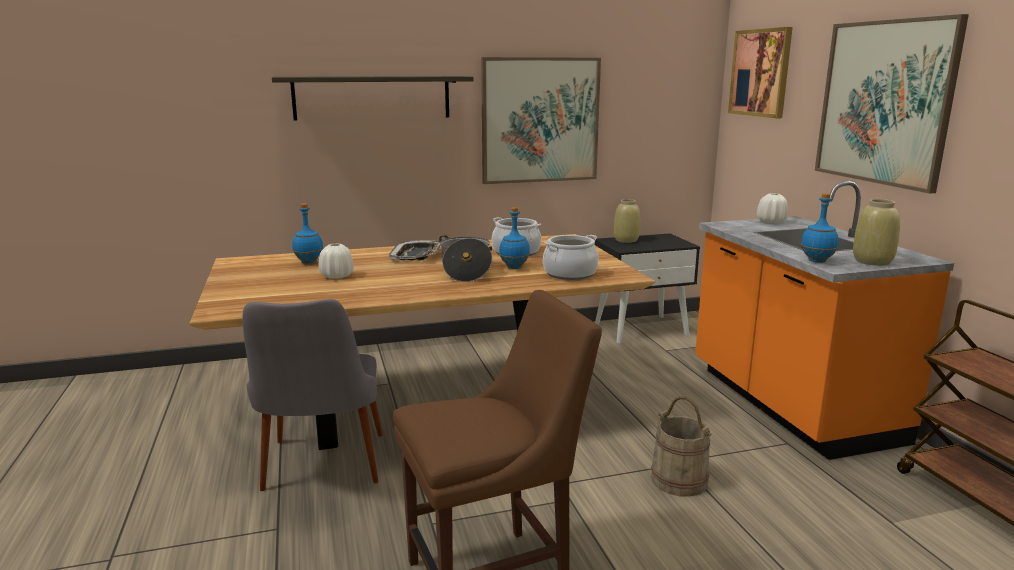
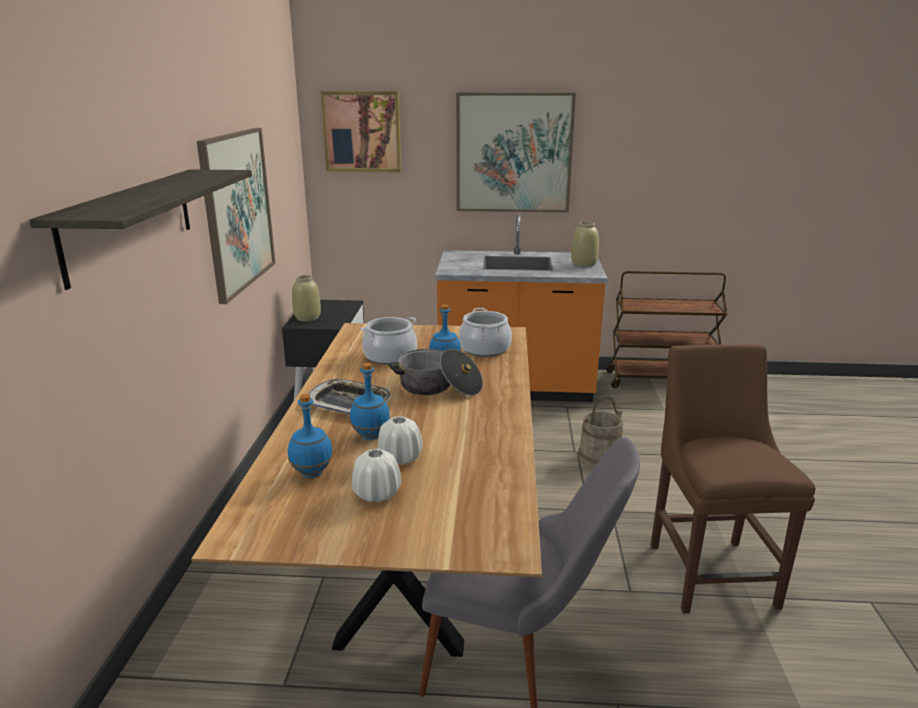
camera: 70 degrees left, 5 degrees up
white vase [757,193,788,223] -> white vase moved to [352,449,401,503]
blue bottle [801,193,839,263] -> blue bottle moved to [350,363,390,440]

